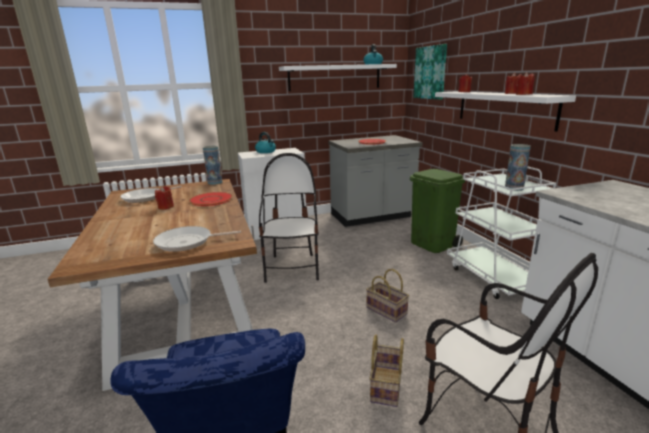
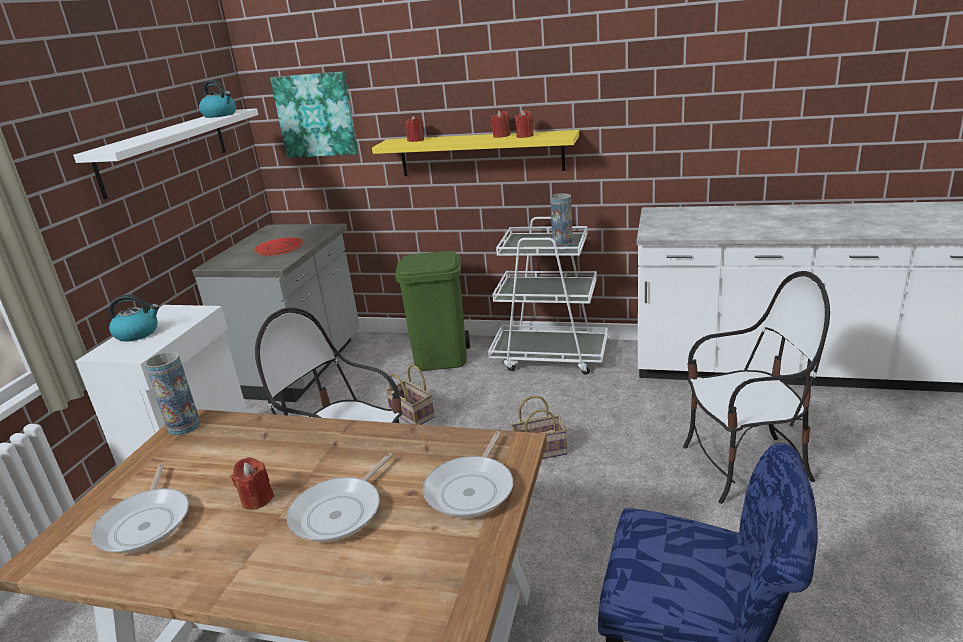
camera: 55 degrees left, 5 degrees up
red plate [189,192,233,206] -> none
basket [369,335,404,407] -> basket moved to [386,365,435,425]
white shelf [435,91,576,132] -> yellow shelf [372,130,579,176]
none -> frying pan [286,453,393,542]

